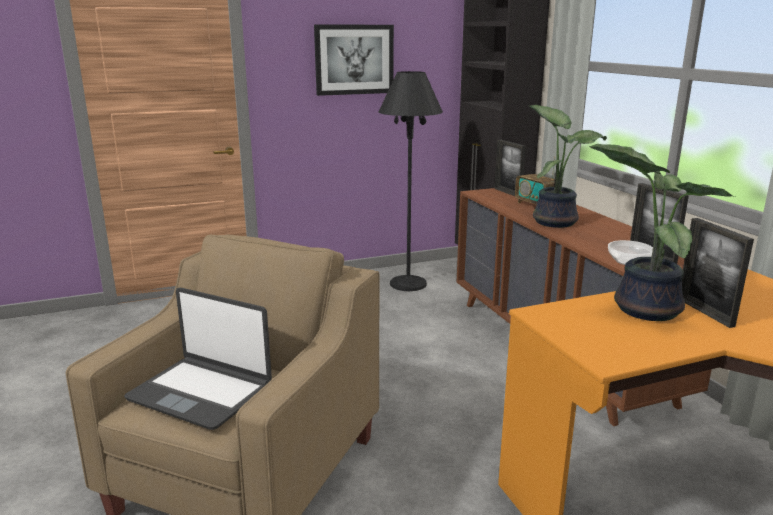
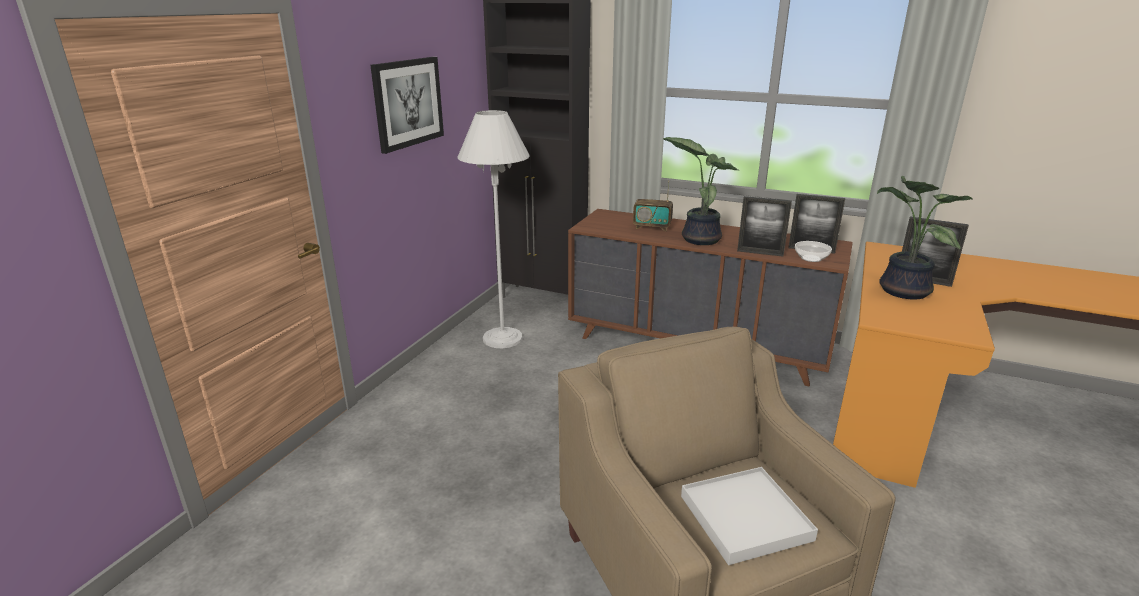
camera: 45 degrees left, 5 degrees up
laptop [124,288,272,430] -> white tray [681,467,818,565]
black floor lamp [378,71,443,291] -> white floor lamp [457,110,530,348]
picture frame [494,140,526,196] -> picture frame moved to [737,196,792,257]

